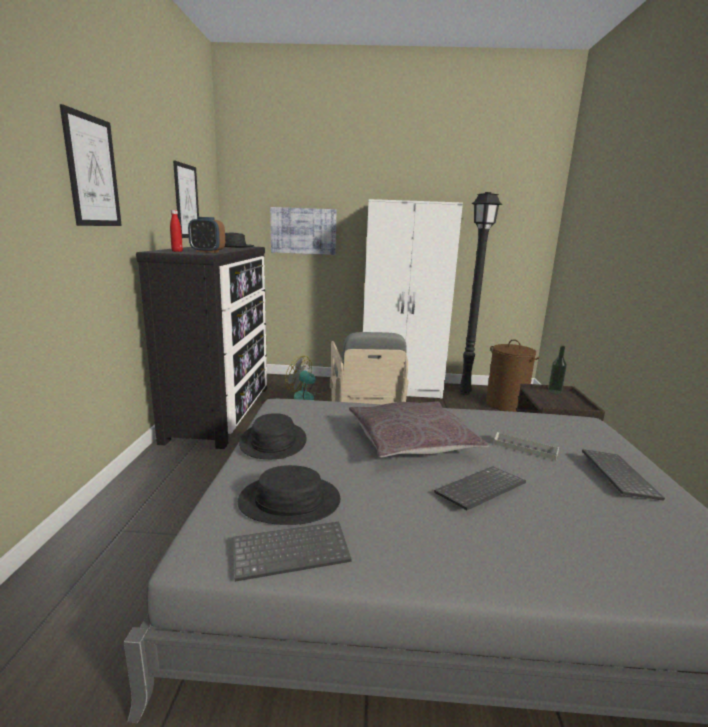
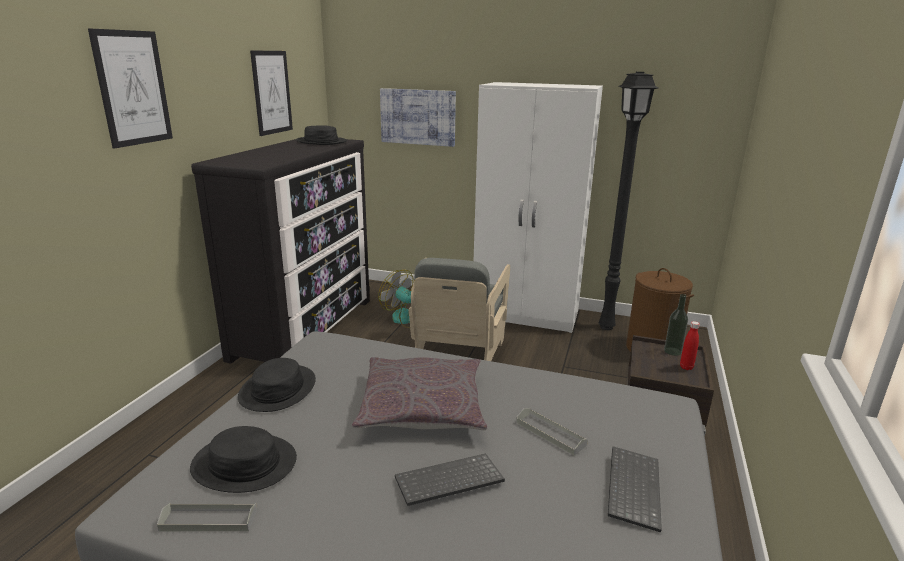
camera: 15 degrees right, 5 degrees up
red bottle [170,210,183,252] -> red bottle moved to [680,321,700,370]
alarm clock [188,217,225,253] -> none
keyboard [233,522,352,582] -> grey tray [157,503,257,531]

